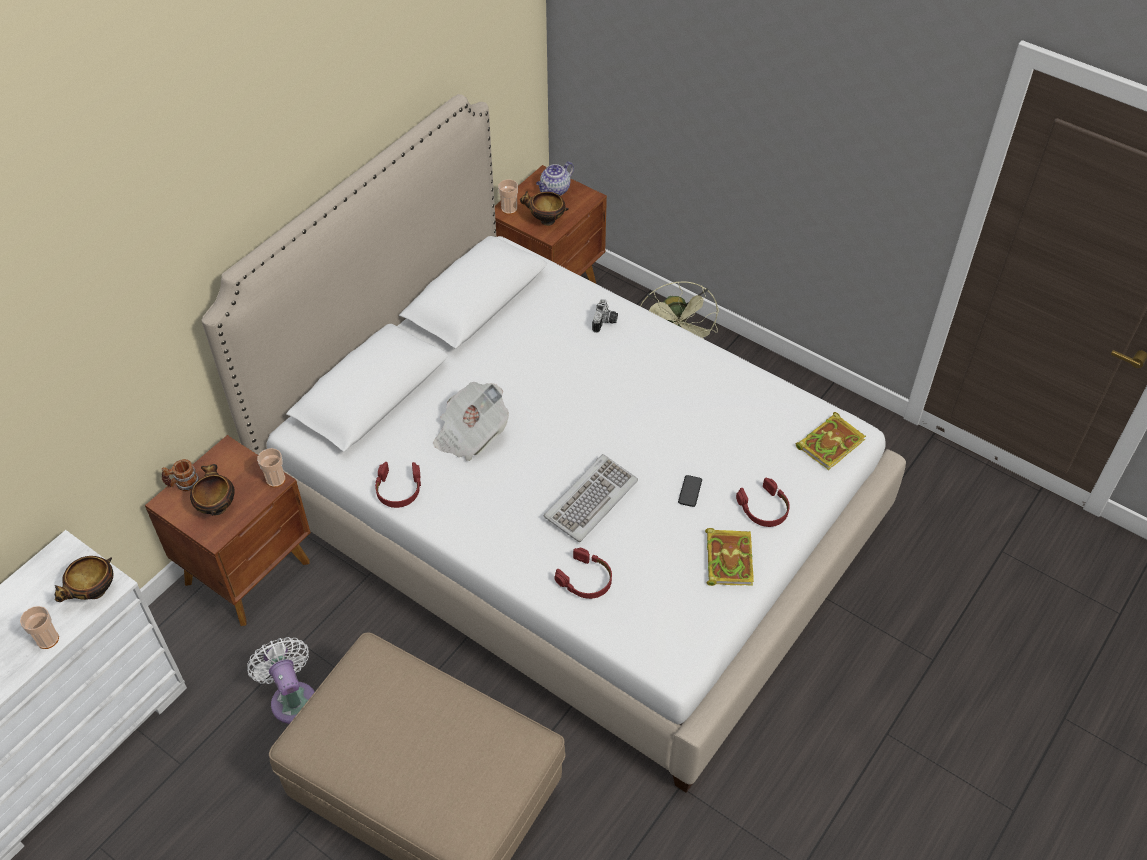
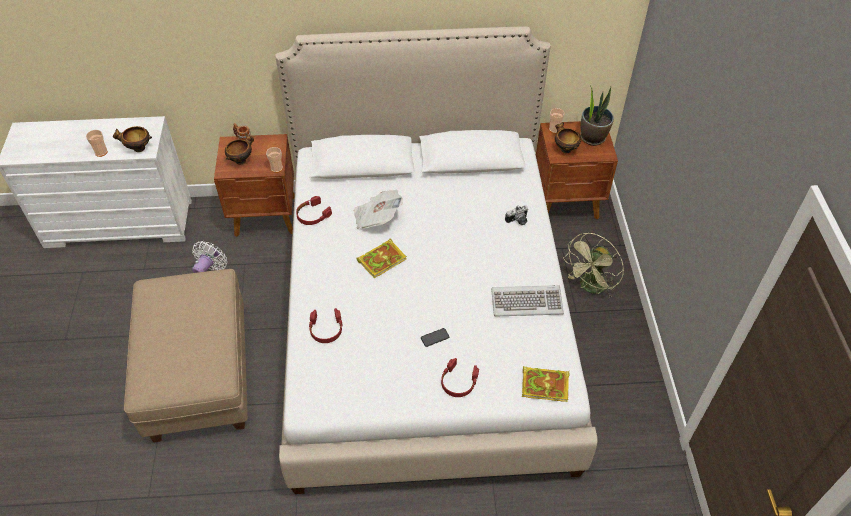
camera: 50 degrees right, 0 degrees up
teapot [536,162,574,196] -> potted plant [580,86,614,146]
keyboard [543,454,638,542] -> keyboard moved to [491,285,564,317]
book [705,528,754,586] -> book moved to [356,238,407,278]

